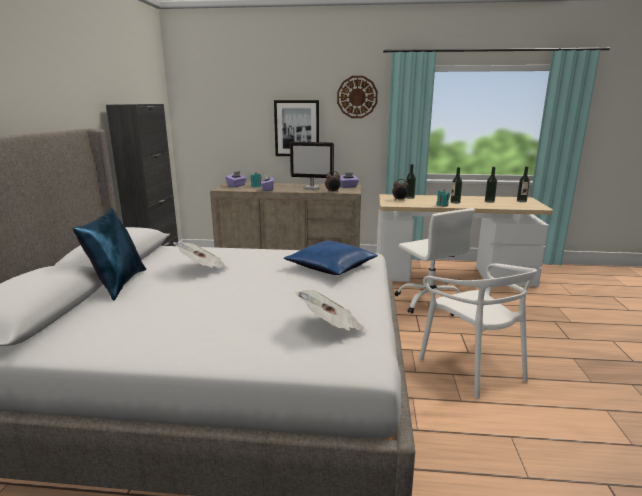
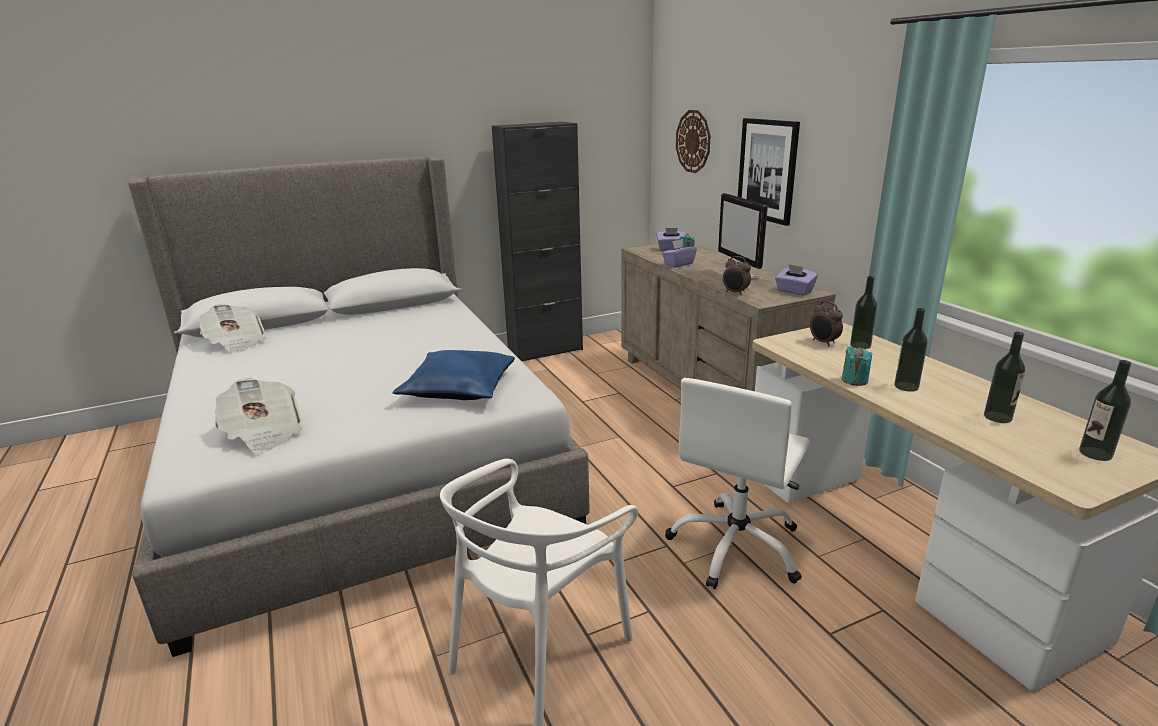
camera: 60 degrees right, 5 degrees up
blue pillow [73,208,146,301] -> none
newspaper [173,242,229,270] -> newspaper moved to [199,304,266,353]
wall clock [337,76,378,118] -> wall clock moved to [676,110,711,173]

